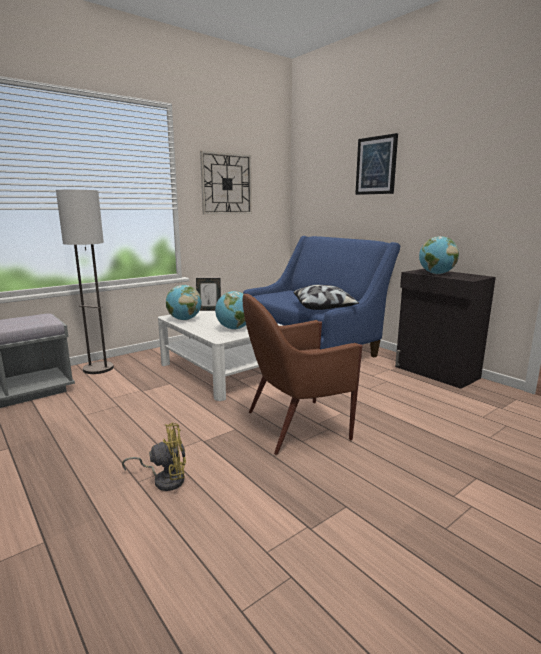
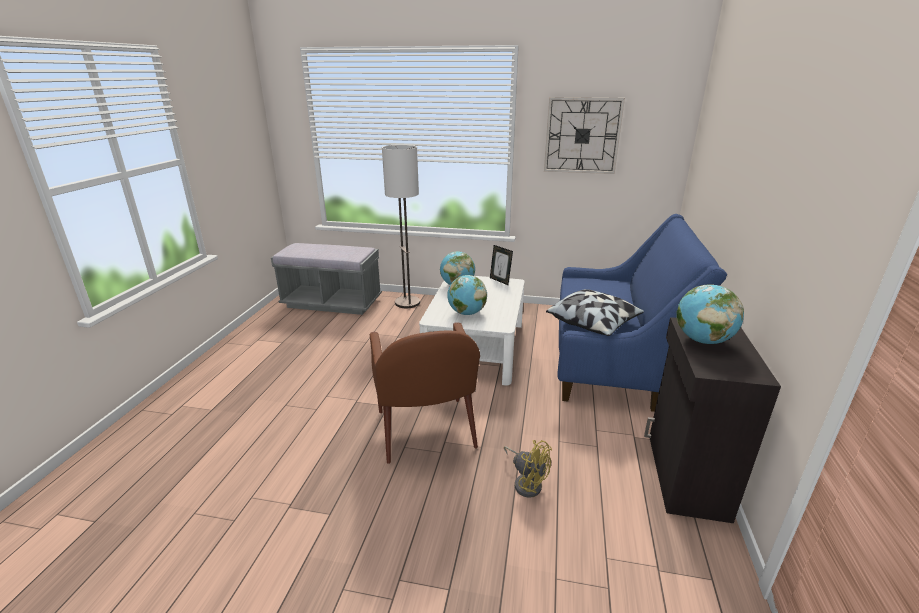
camera: 50 degrees right, 10 degrees up
yellow fan [122,423,186,491] -> yellow fan moved to [504,440,552,498]
brown armchair [243,294,362,455] -> brown armchair turned 135 degrees counterclockwise [370,322,480,464]
picture [355,133,398,195] -> none

